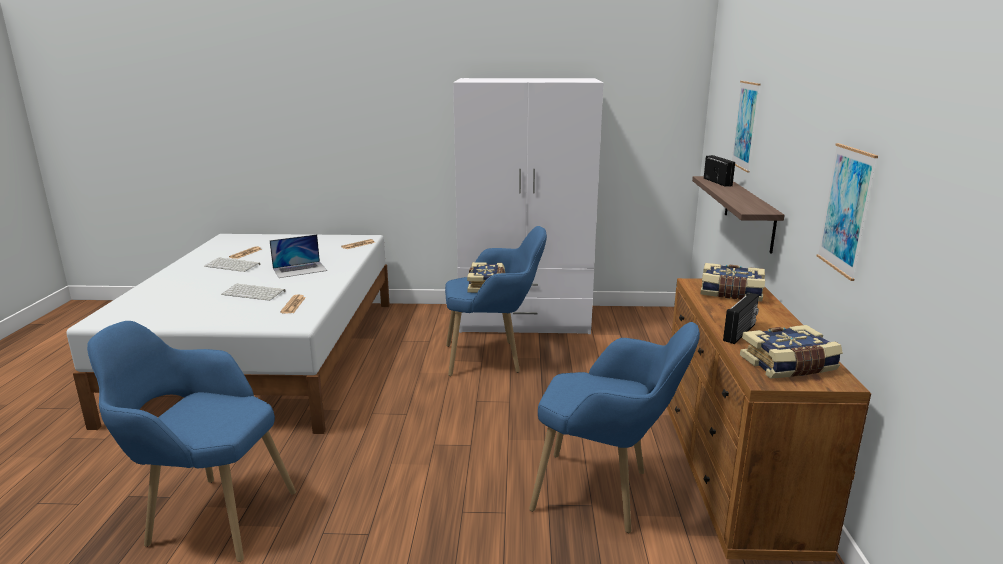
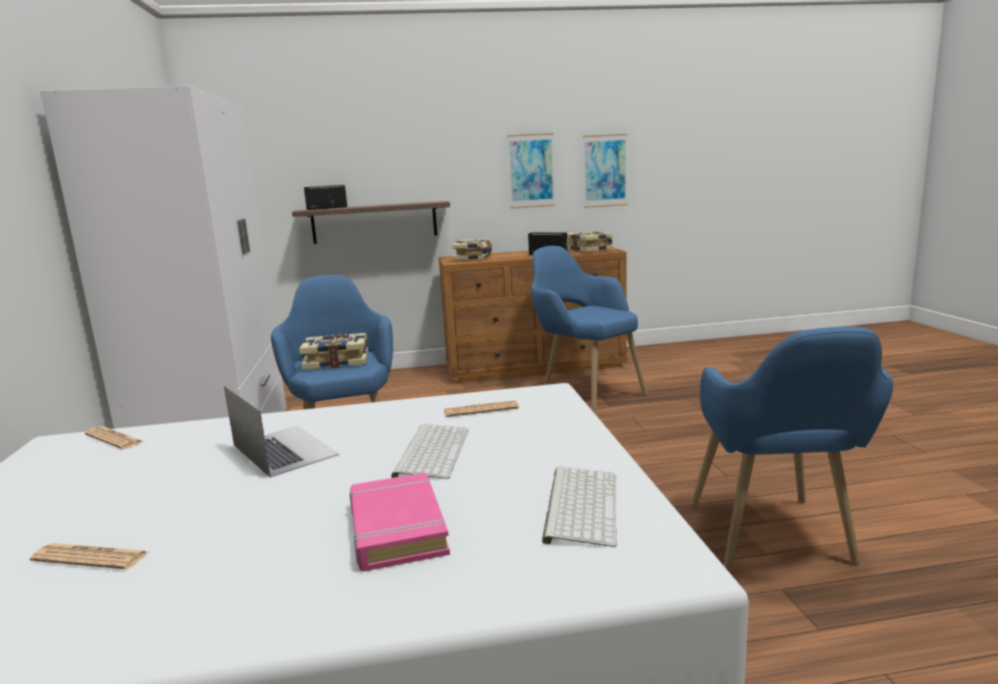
camera: 100 degrees left, 5 degrees down
keyboard [204,257,260,272] -> keyboard moved to [542,466,617,547]
blue armchair [529,322,700,533] -> blue armchair turned 45 degrees counterclockwise [531,246,648,414]
picture [732,81,761,172] -> picture moved to [583,134,628,208]
none -> pink book [349,472,450,571]

